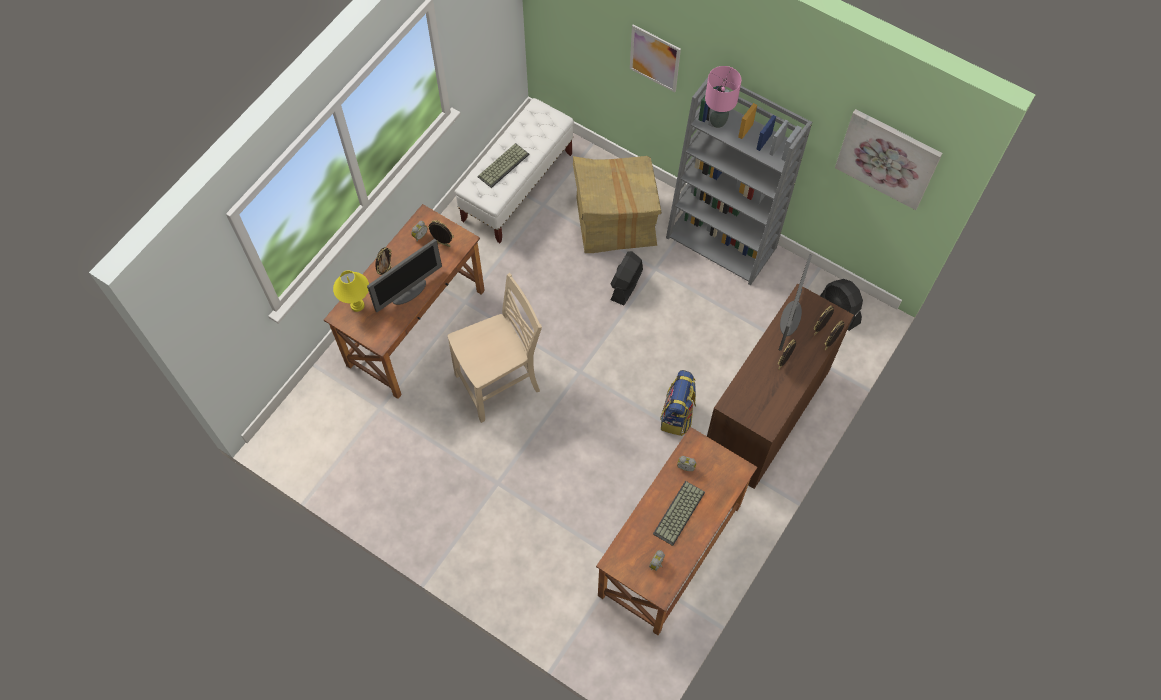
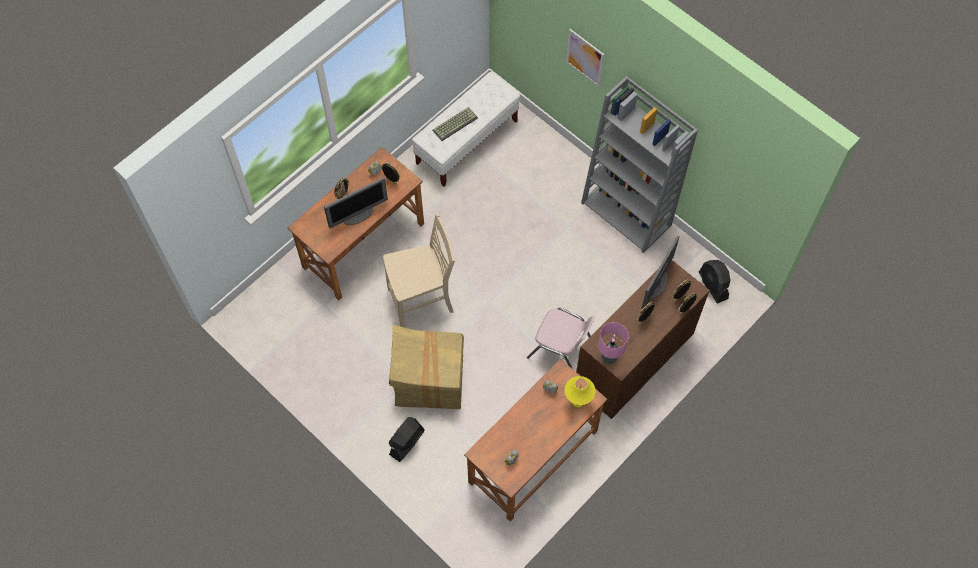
camera: 10 degrees right, 0 degrees up
yellow table lamp [333,270,369,312] -> yellow table lamp moved to [565,376,595,408]
cardboard box [573,156,662,253] -> cardboard box moved to [389,325,464,409]
black fan [610,251,643,305] -> black fan moved to [389,417,424,462]
keyboard [653,481,705,546] -> none
backpack [660,370,696,436] -> pink chair [527,308,595,369]
pink table lamp [705,66,741,128] -> pink table lamp moved to [598,322,629,364]
picture [835,109,943,210] -> none

